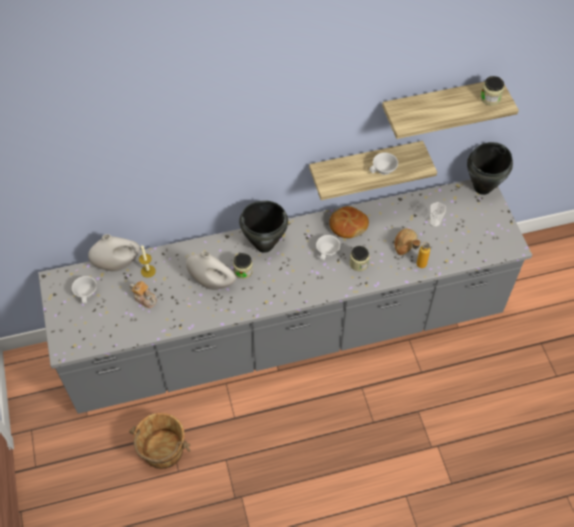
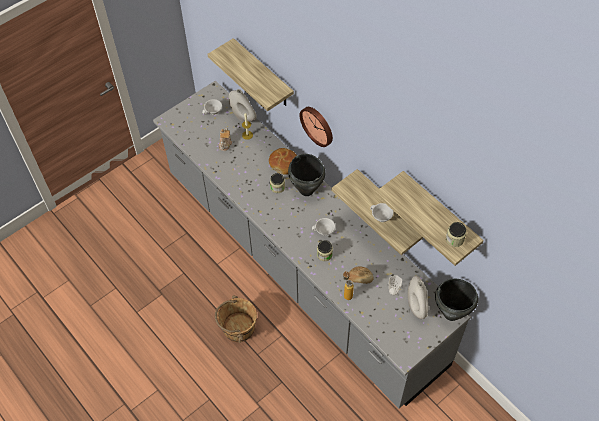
camera: 65 degrees right, 0 degrees up
brown bucket [129,413,191,469] -> brown bucket moved to [215,295,257,343]
white vase [186,251,236,290] -> white vase moved to [408,276,428,319]
bread [329,206,369,238] -> bread moved to [269,148,297,175]
none -> shelf [207,38,294,111]
none -> wall clock [299,107,333,147]

